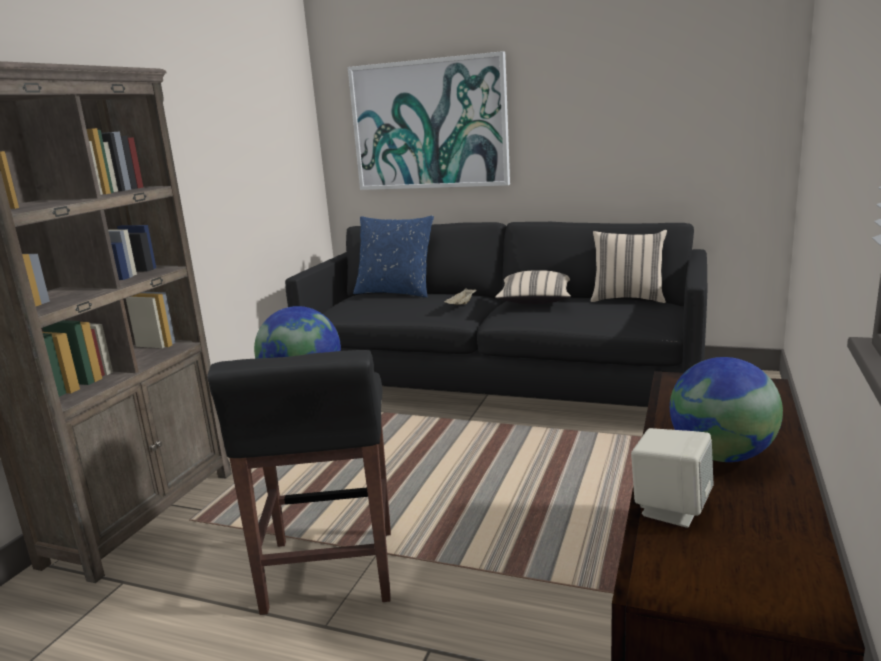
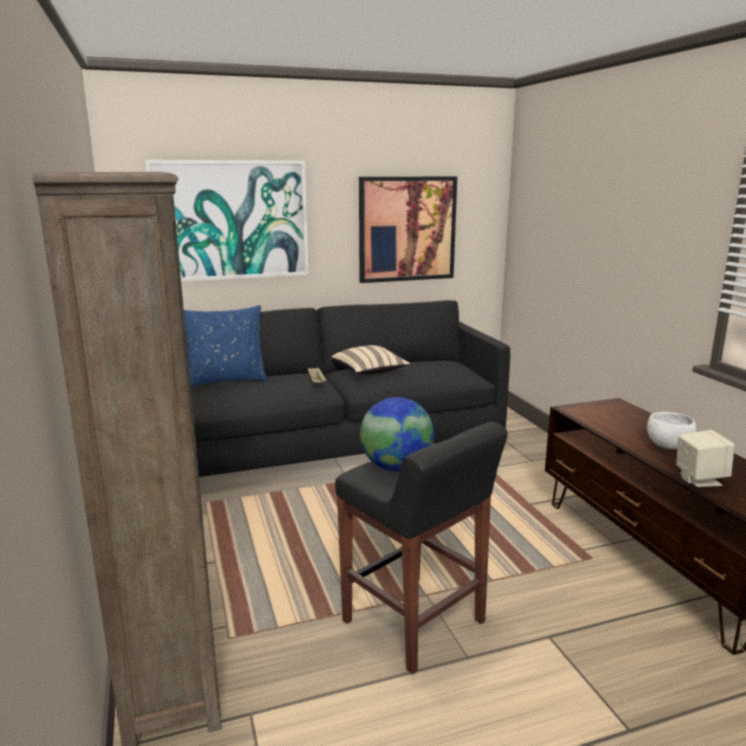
camera: 40 degrees left, 0 degrees up
beige pillow [591,230,667,303] -> none
globe [670,357,783,462] -> white bowl [647,412,696,449]
none -> picture [359,176,457,283]

